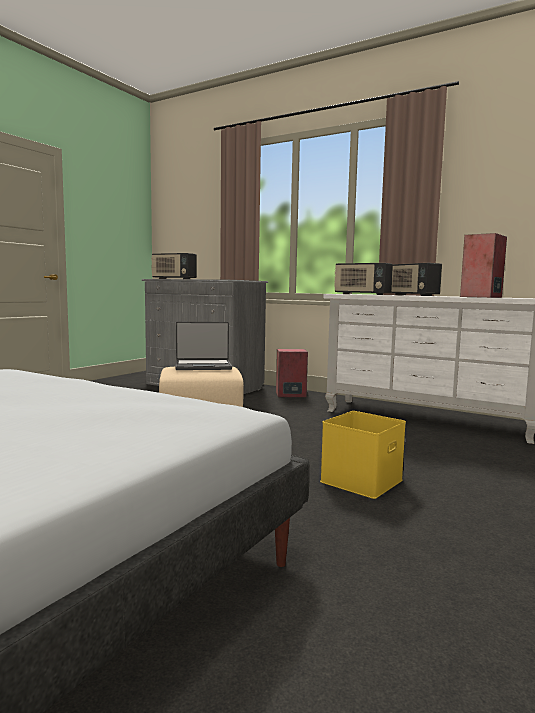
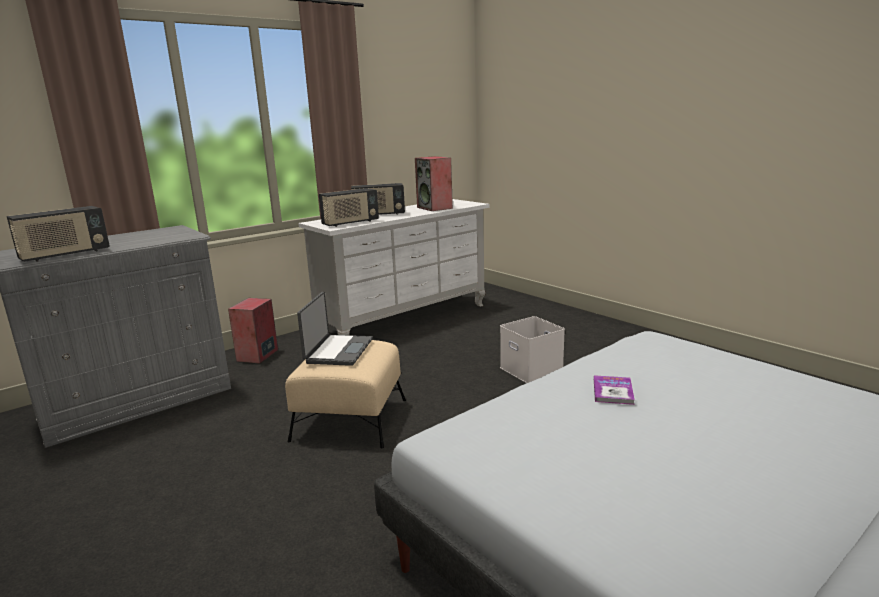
camera: 70 degrees left, 10 degrees up
yellow storage box [320,411,406,499] -> white storage box [500,316,565,383]
none -> book [594,375,635,405]

